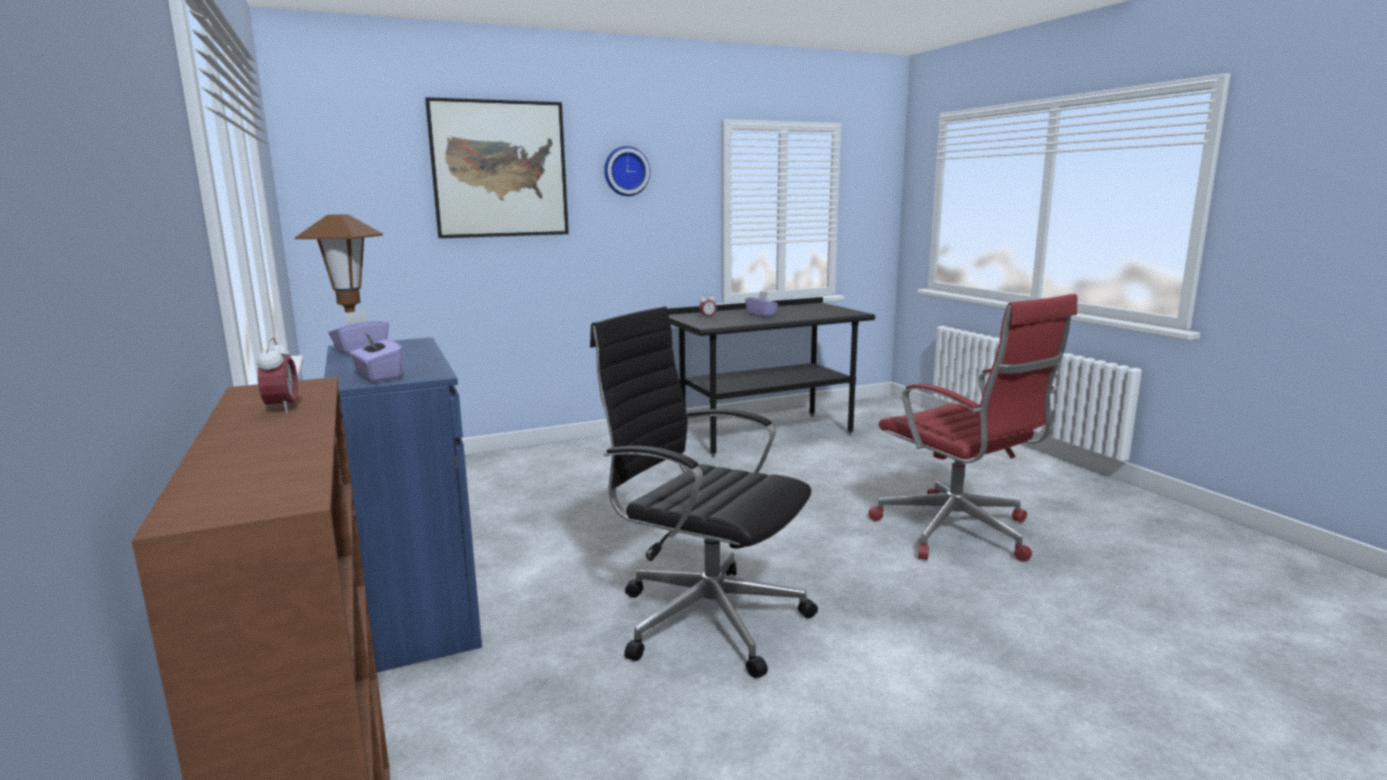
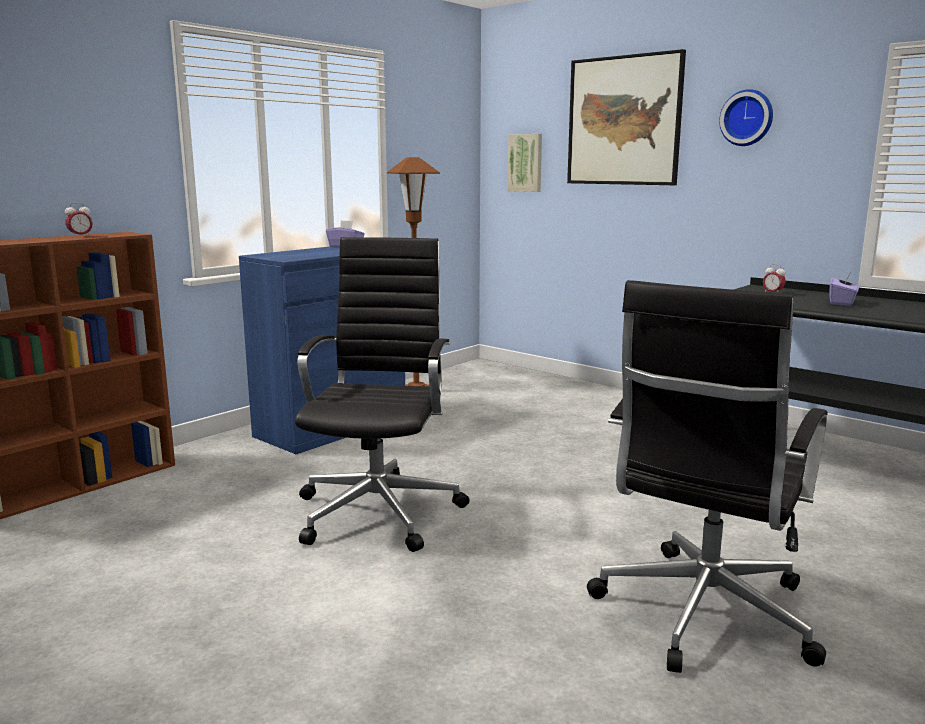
camera: 65 degrees right, 0 degrees up
purple tissue box [350,333,403,383] -> none
red office chair [868,294,1078,562] -> black office chair [587,280,828,673]
none -> picture [508,134,542,192]

